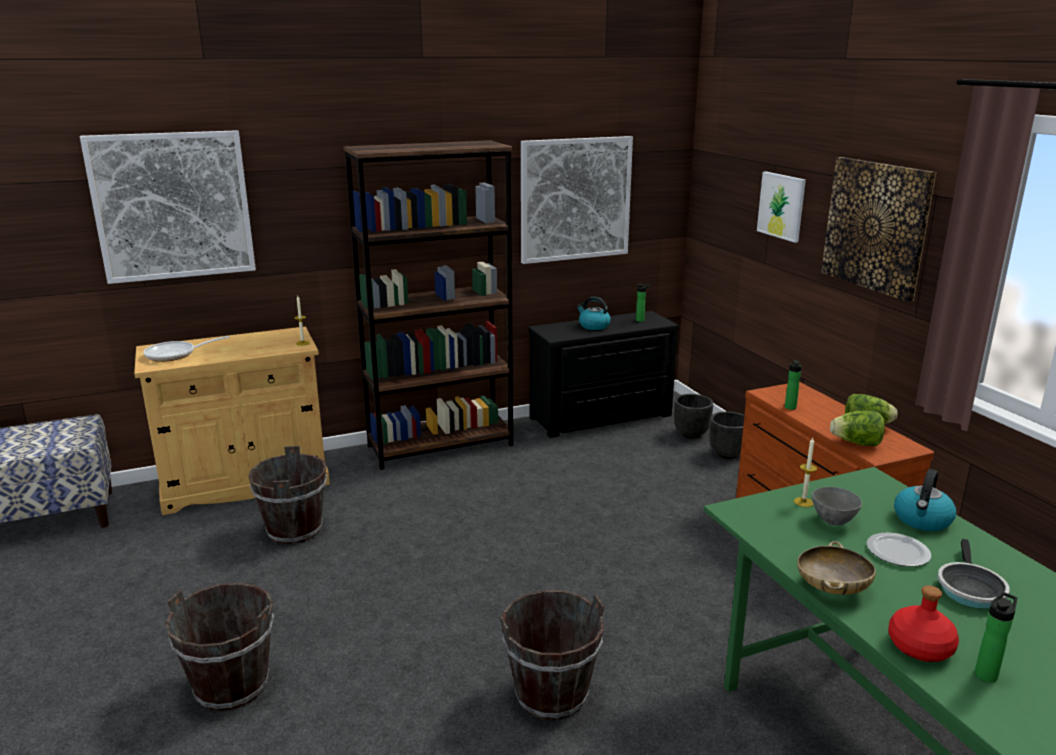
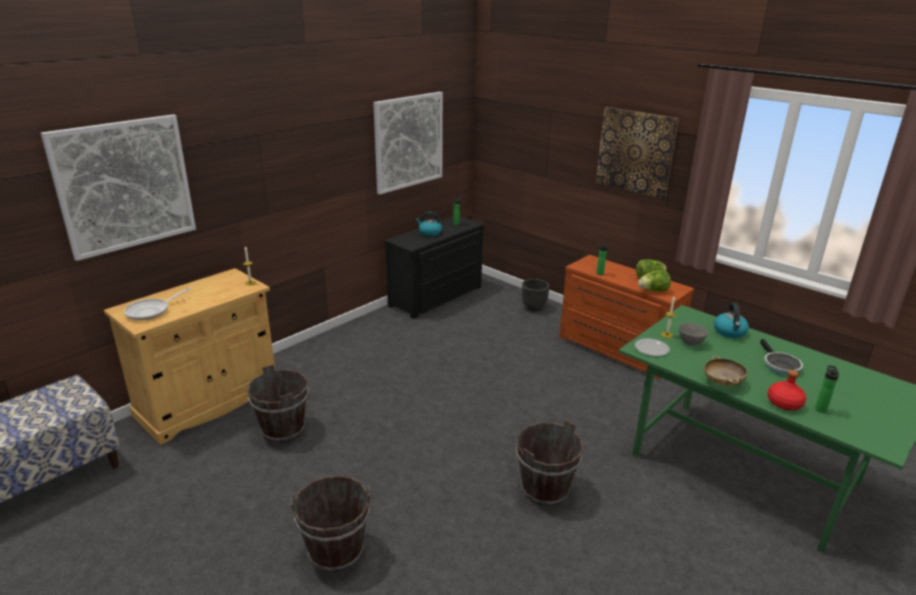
camera: 25 degrees left, 5 degrees up
brown bookcase [343,140,513,470] -> none
black planter [674,394,713,439] -> none
picture [757,172,806,243] -> none
plate [866,533,931,567] -> plate moved to [635,338,670,356]

